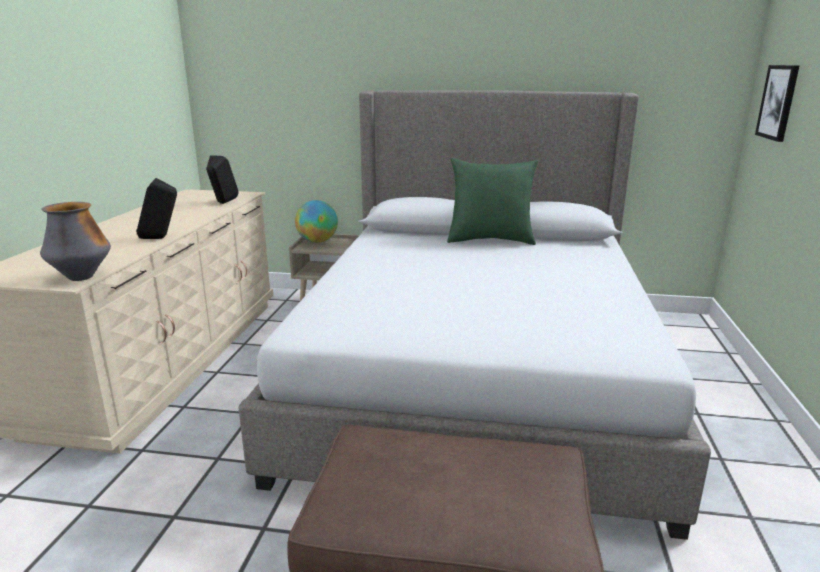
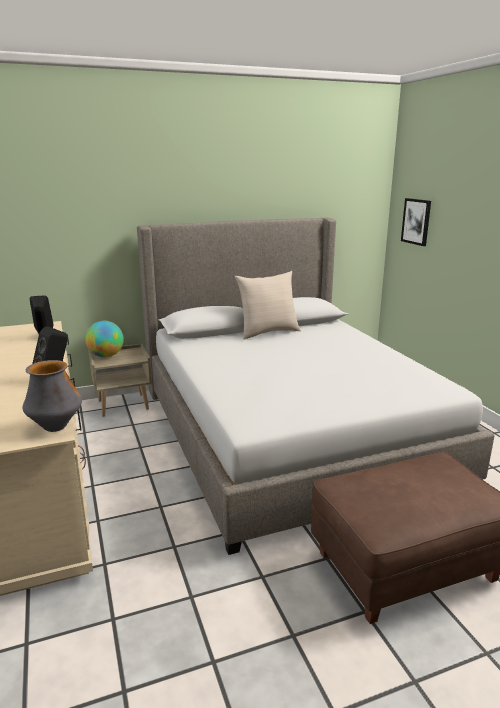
camera: 30 degrees left, 0 degrees up
green pillow [447,158,538,245] -> beige pillow [235,271,301,339]

